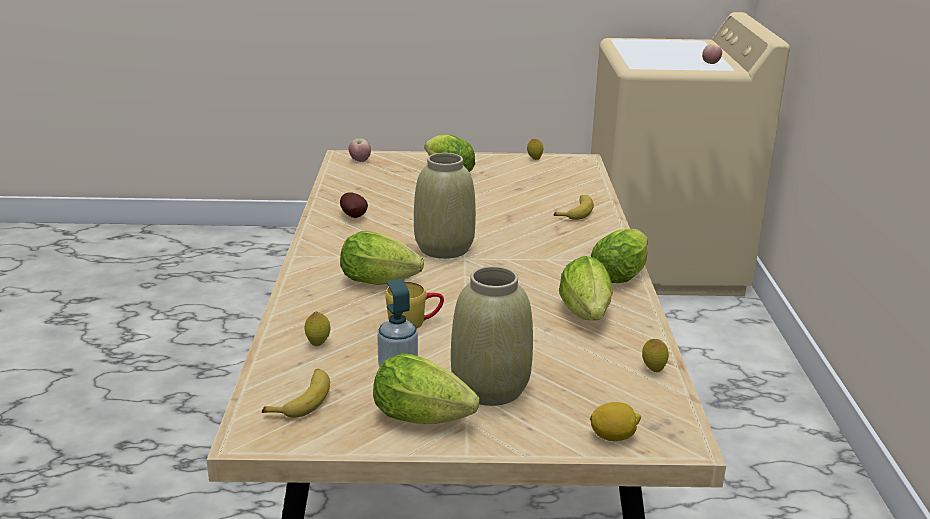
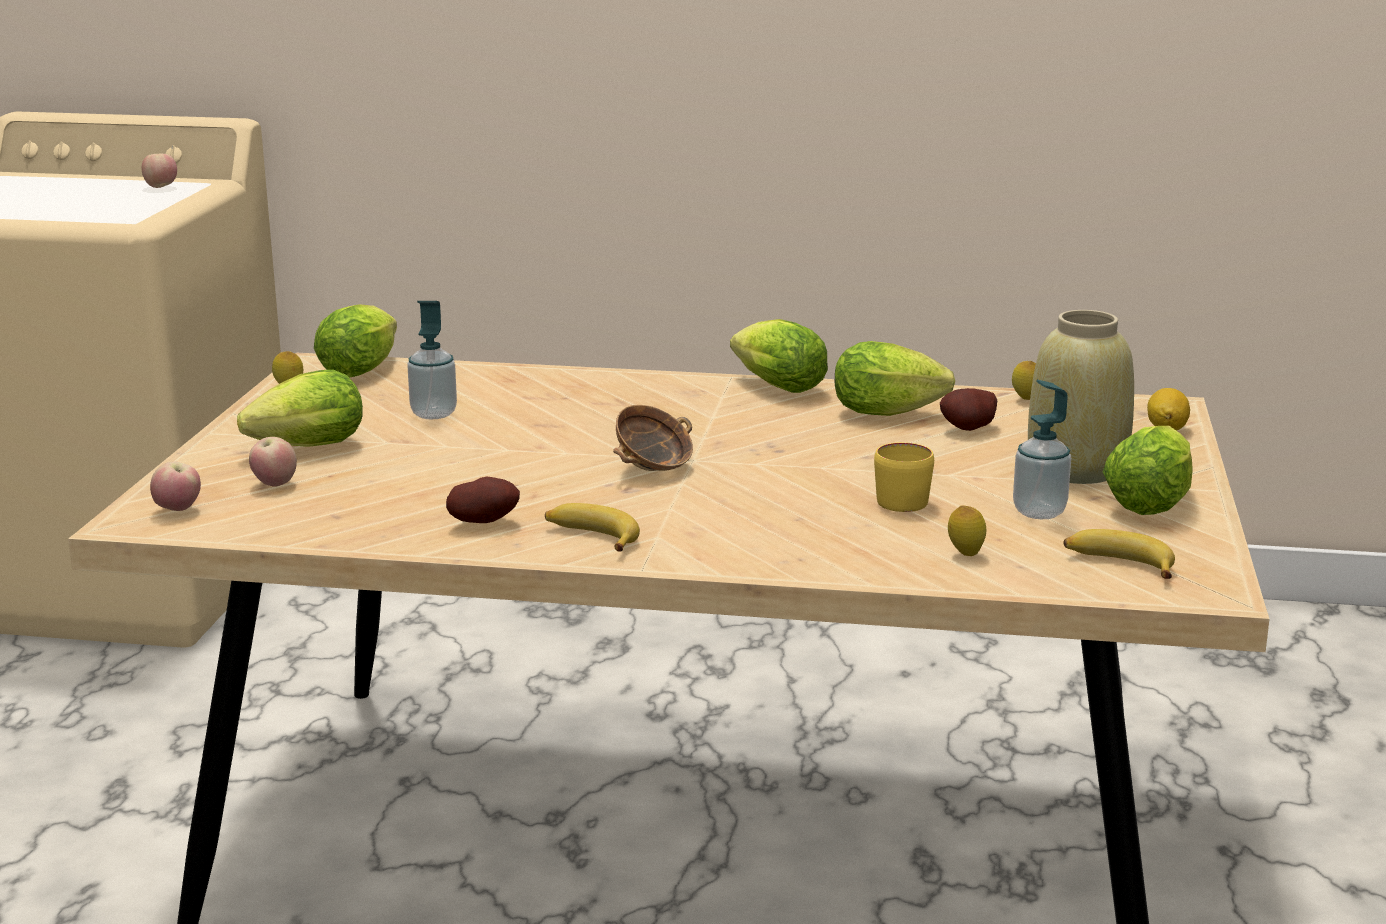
camera: 80 degrees left, 5 degrees down
lettuce [340,231,424,285] -> lettuce moved to [314,304,397,377]
beige vase [414,153,476,259] -> bowl [613,405,693,471]
banana [554,195,594,220] -> banana moved to [545,503,640,552]
none -> apple [249,437,297,487]
none -> soap dispenser [407,301,457,419]
none -> potato [940,388,997,431]

